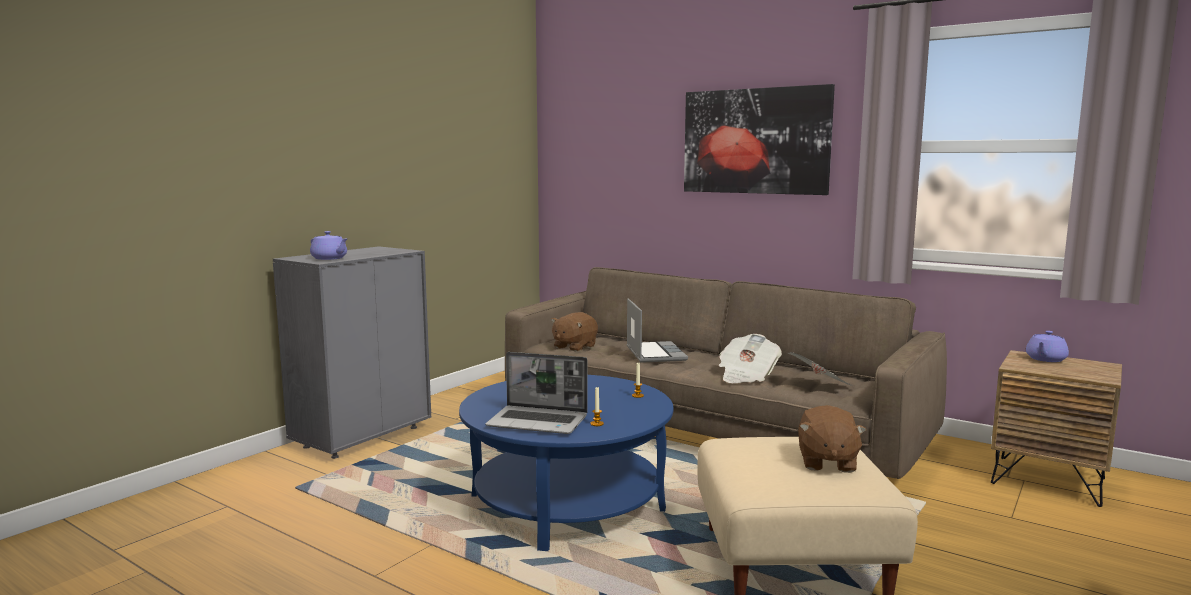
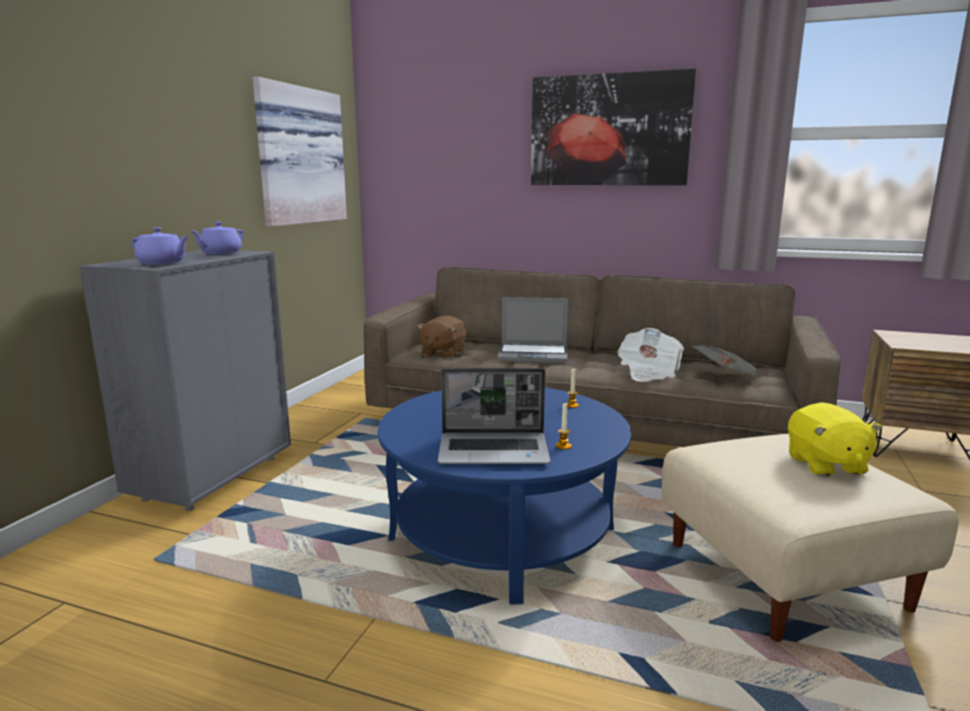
camera: 15 degrees left, 5 degrees up
laptop [627,298,688,363] -> laptop turned 120 degrees clockwise [498,297,568,363]
brown plush toy [798,405,867,473] -> yellow plush toy [788,402,882,477]
purple teapot [1026,331,1069,362] -> purple teapot moved to [190,222,244,254]
none -> picture [253,77,347,227]

